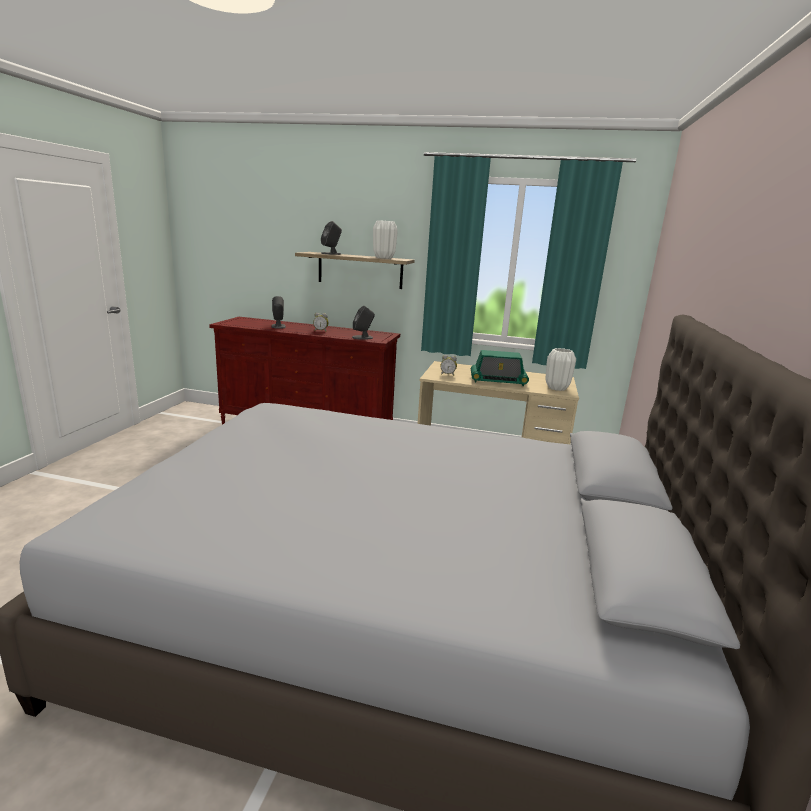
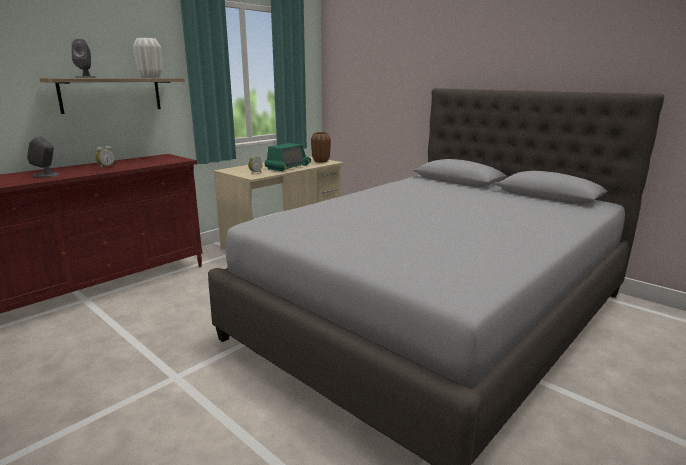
camera: 60 degrees left, 0 degrees up
grey speaker [352,306,375,339] -> none
white vase [545,348,576,391] -> brown vase [311,132,331,163]

